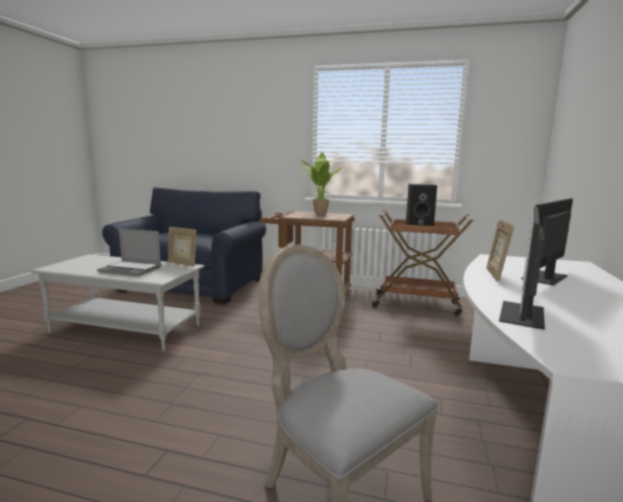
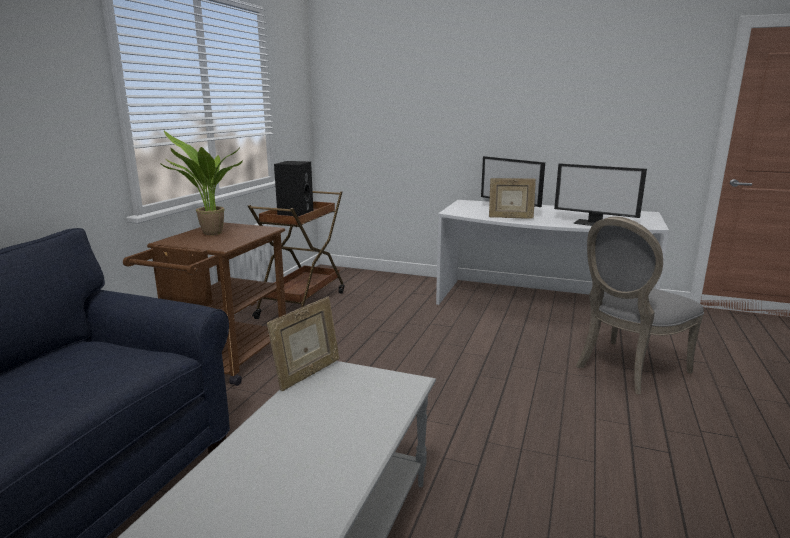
camera: 85 degrees left, 5 degrees up
laptop [97,228,161,276] -> none

